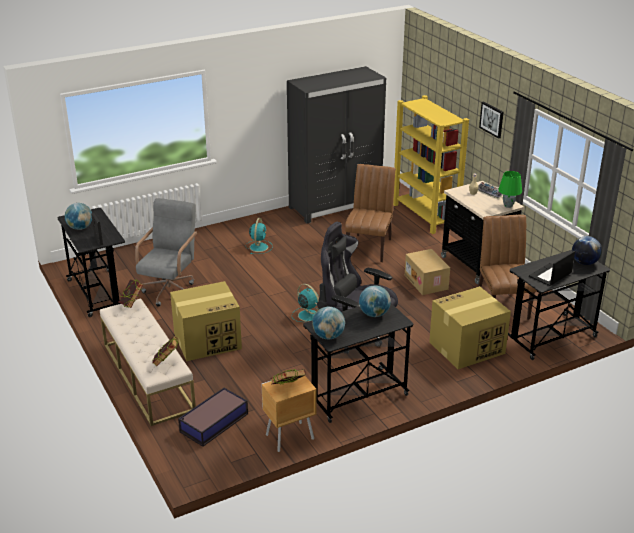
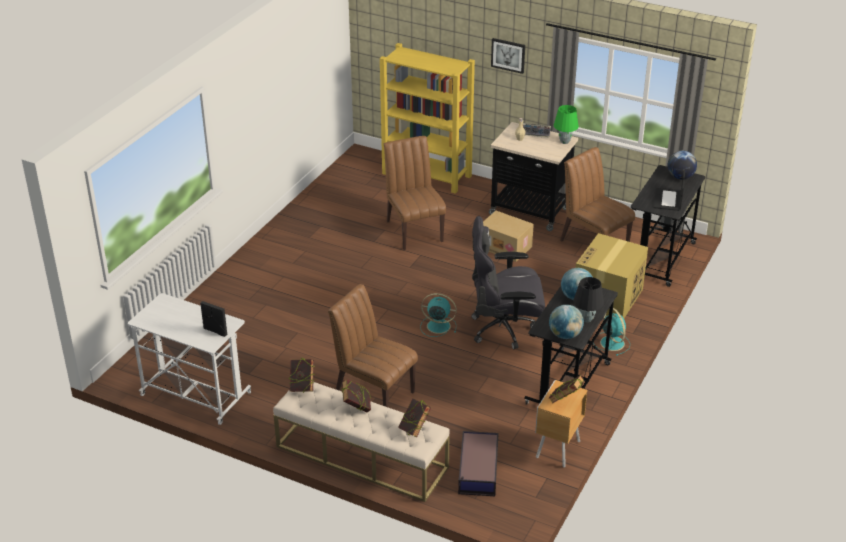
camera: 35 degrees left, 5 degrees up
black desk [57,208,125,317] -> white desk [128,293,251,425]
globe [65,203,92,230] -> none
grey office chair [135,198,197,306] -> none
cardboard box [170,281,242,361] -> brown chair [328,284,418,407]
turquoise fan [246,218,273,254] -> turquoise fan moved to [593,308,630,356]
black cabinet [287,66,386,223] -> none
none -> book [342,379,371,413]
none -> black table lamp [573,277,604,323]

